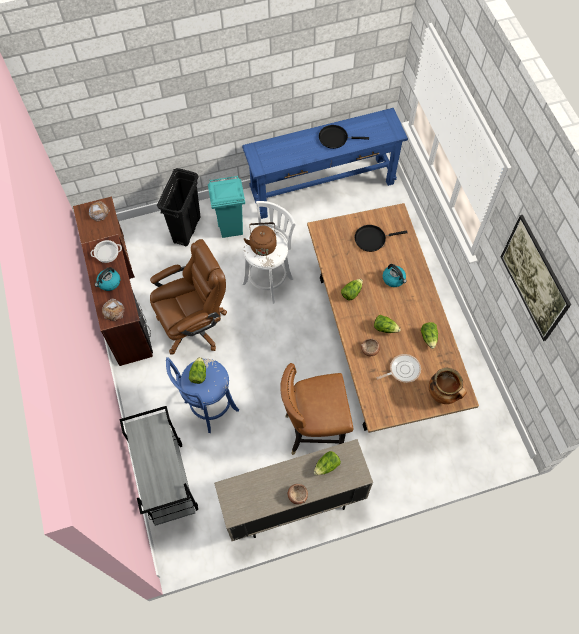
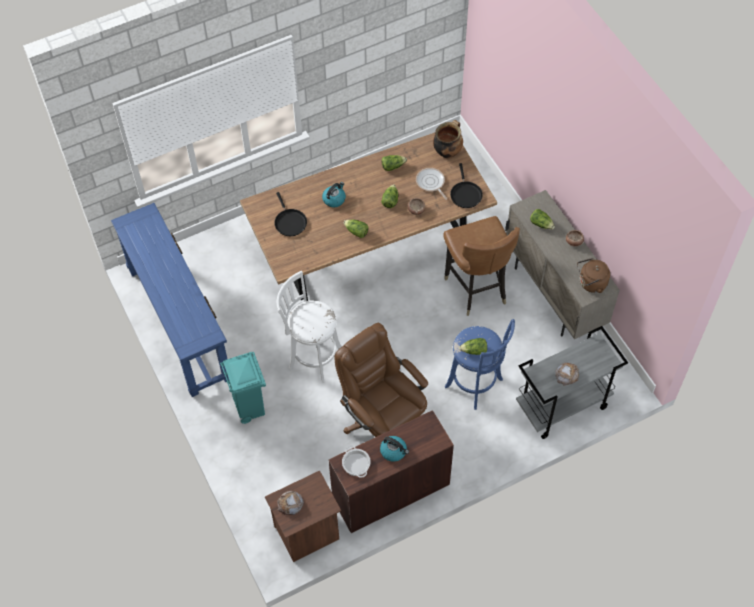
camera: 100 degrees left, 5 degrees down
bread [102,298,125,321] -> bread moved to [555,363,579,386]
black trash can [157,168,201,246] -> none
brown kettle [243,222,277,256] -> brown kettle moved to [577,258,610,293]
black frying pan [319,125,369,149] -> black frying pan moved to [450,163,483,208]
picture [501,215,571,341] -> none

